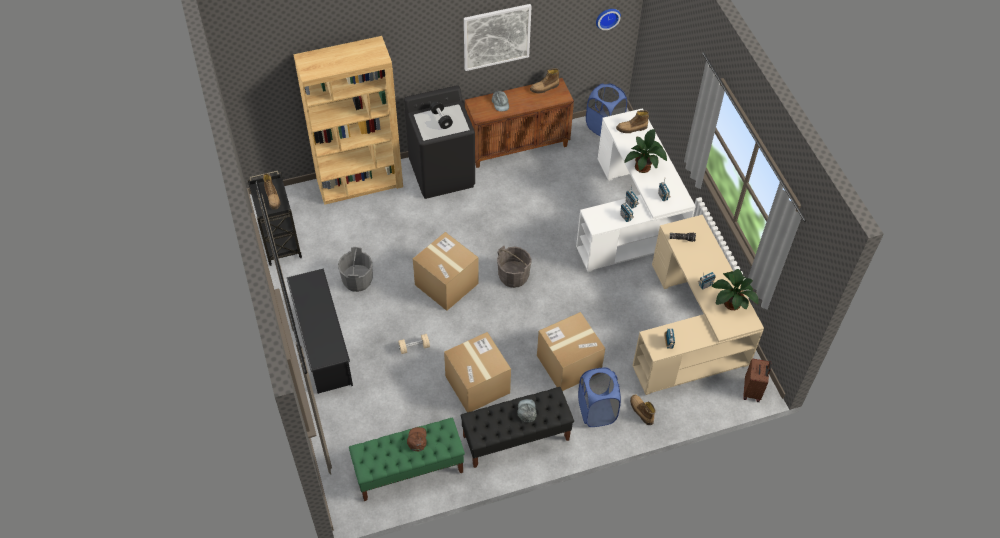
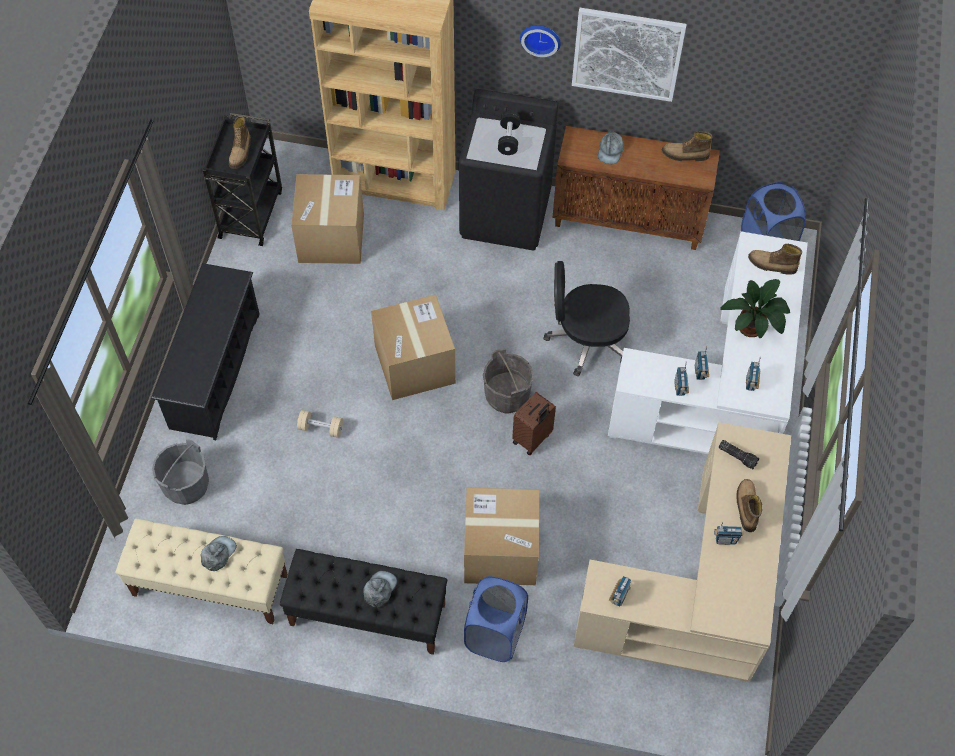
camera: 30 degrees right, 5 degrees up
grey bucket [338,247,373,292] -> grey bucket moved to [152,439,209,505]
green bench [349,418,465,501] -> beige bench [115,518,288,624]
brown cap [407,427,427,451] -> grey cap [201,536,237,571]
cardboard box [444,332,511,412] -> cardboard box moved to [291,174,364,264]
wall clock [596,9,621,30] -> wall clock moved to [520,25,561,57]
boot [630,395,656,425] -> boot moved to [736,479,762,532]
potted plant [712,269,759,310] -> none
brown suitcase [743,359,771,402] -> brown suitcase moved to [512,392,556,455]
none -> black office chair [543,261,630,376]

